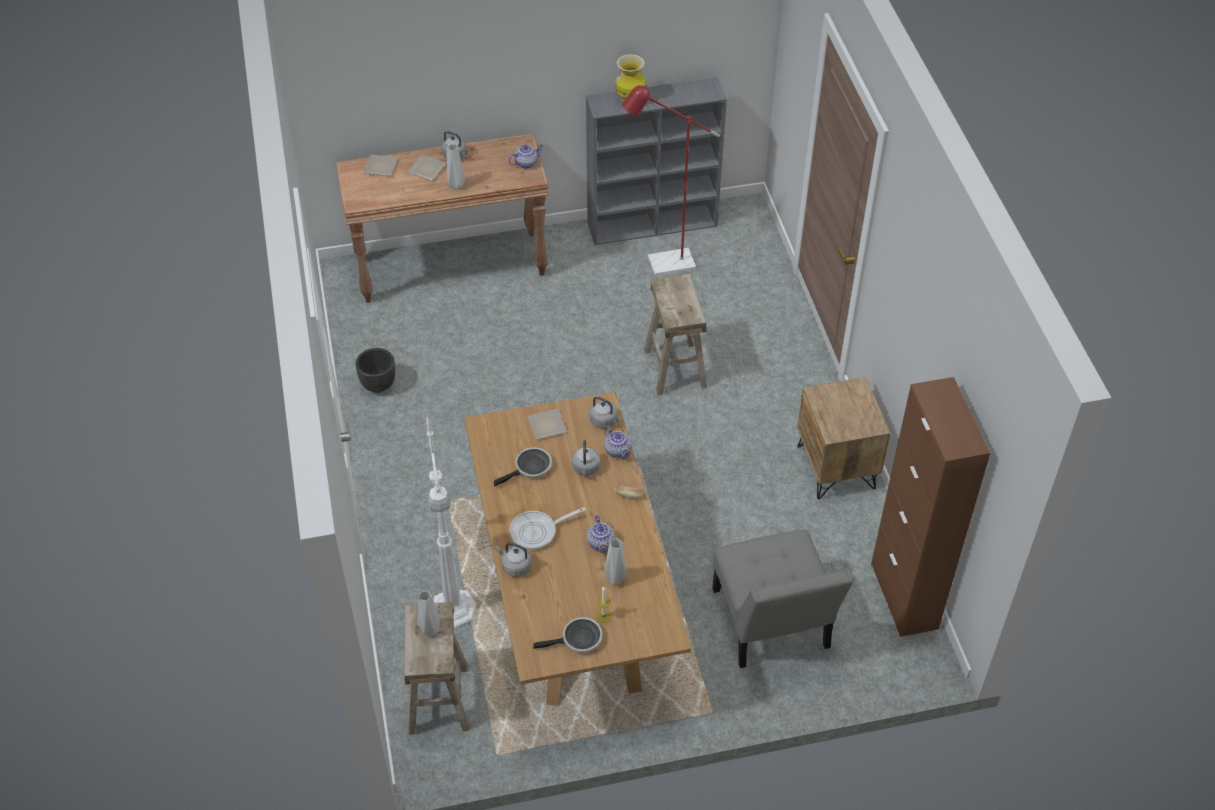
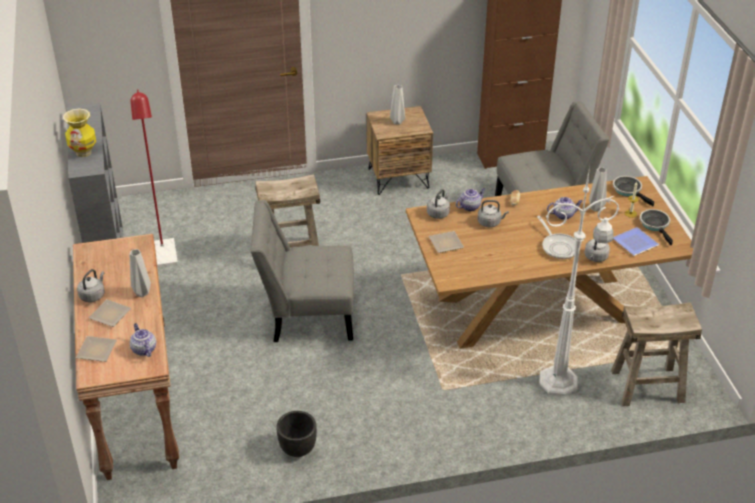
camera: 90 degrees left, 10 degrees down
grey vase [418,591,440,636] -> grey vase moved to [390,85,405,124]
frying pan [494,448,552,486] -> frying pan moved to [613,176,654,206]
teapot [508,145,543,169] -> teapot moved to [130,323,156,357]
none -> grey chair [250,200,354,342]
none -> plate [613,227,659,256]

